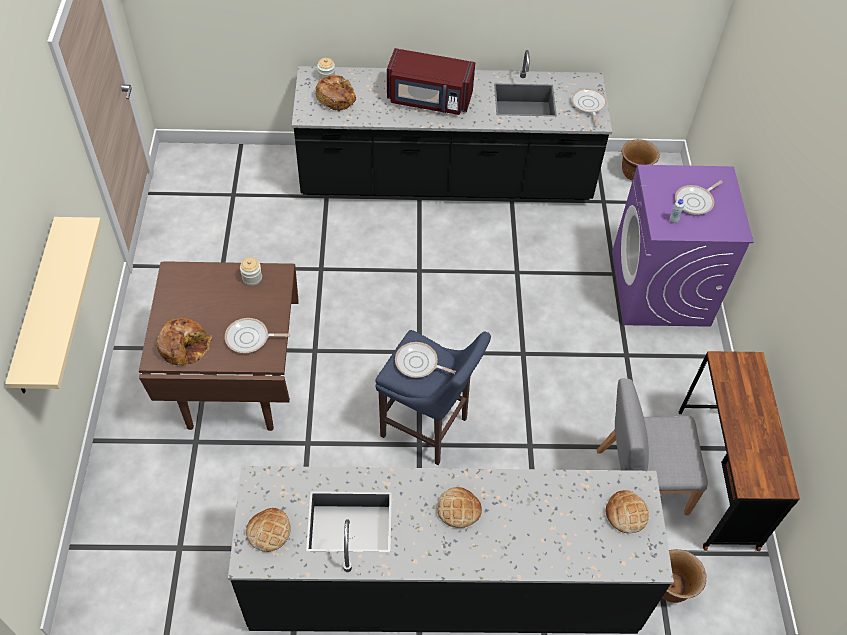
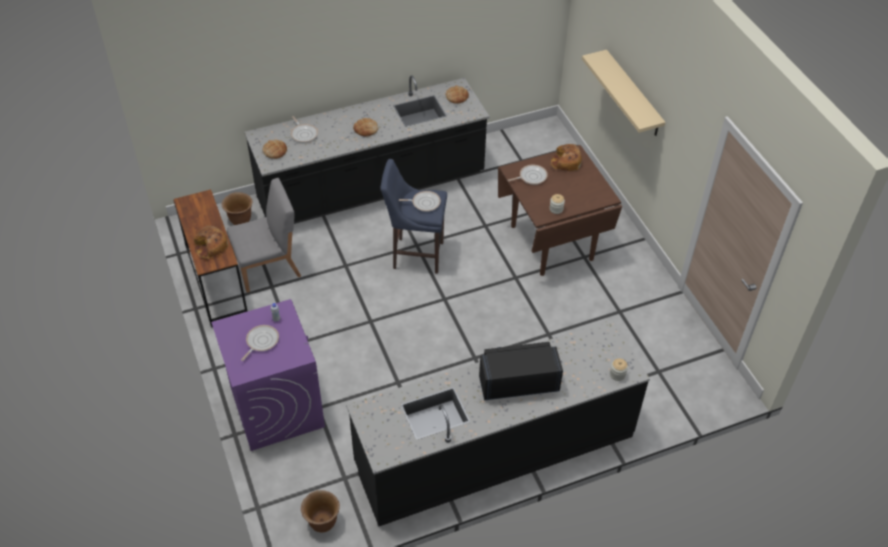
camera: 160 degrees right, 5 degrees down
bread [316,75,356,111] -> bread moved to [194,226,229,259]
red microwave [387,48,475,115] -> black microwave [479,342,563,400]
frying pan [571,88,607,125] -> frying pan moved to [291,116,318,143]

